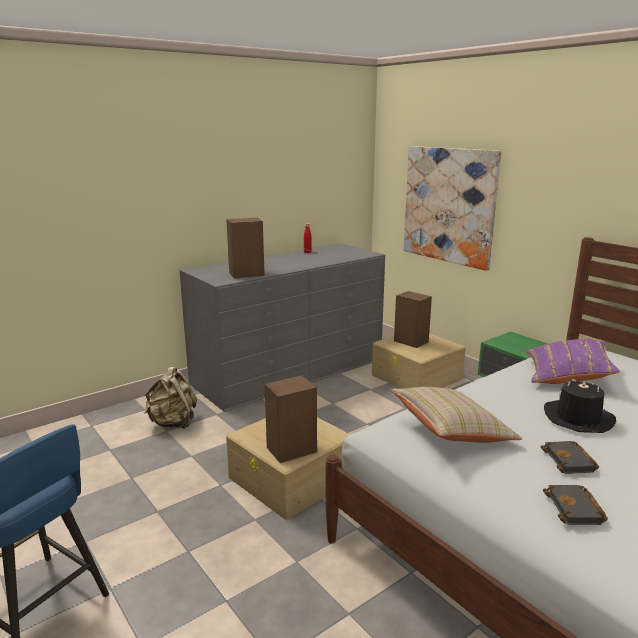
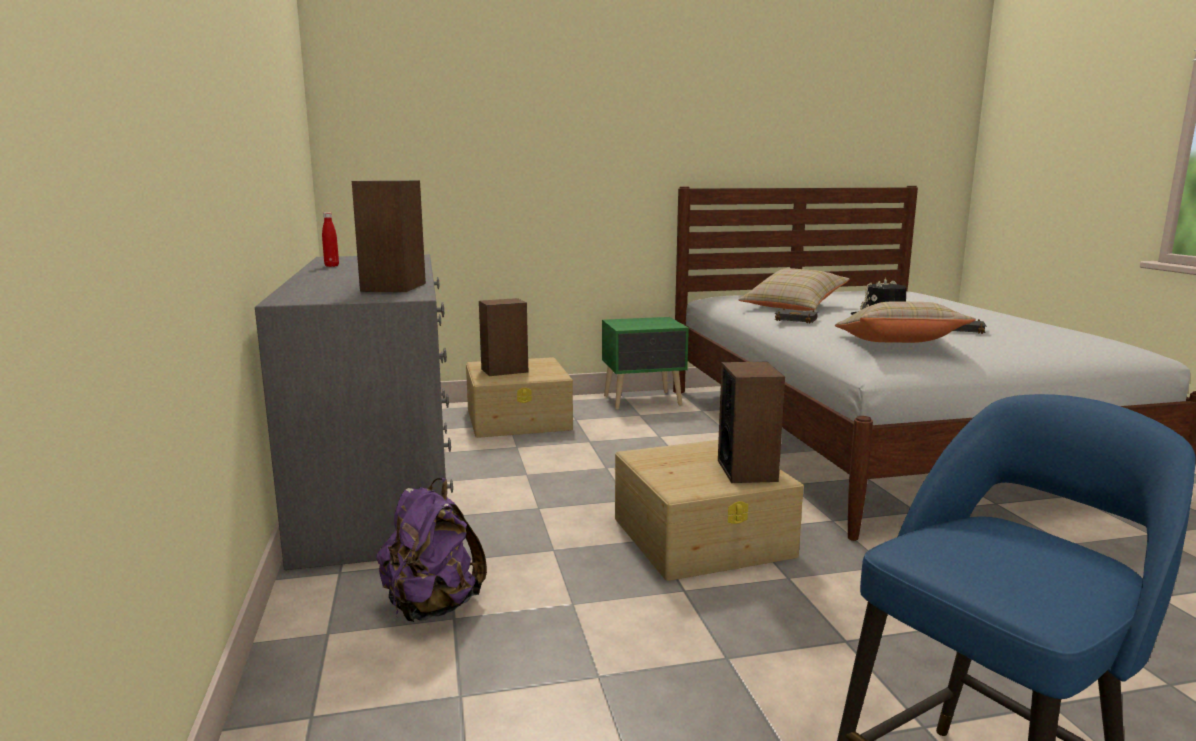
camera: 65 degrees left, 5 degrees down
beige backpack [144,367,197,429] -> purple backpack [376,478,487,622]
picture [404,146,501,271] -> none
purple pillow [526,339,620,384] -> beige pillow [738,268,850,311]
black book [543,485,608,525] -> black book moved to [774,308,818,323]

